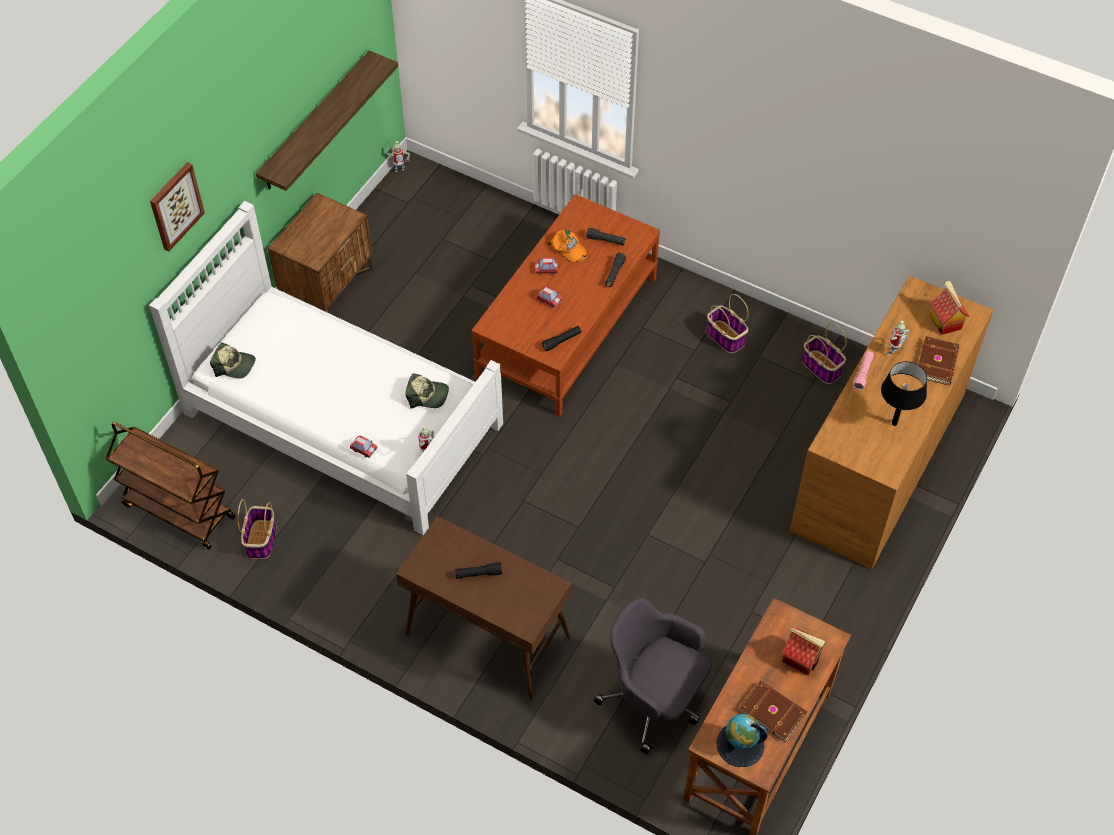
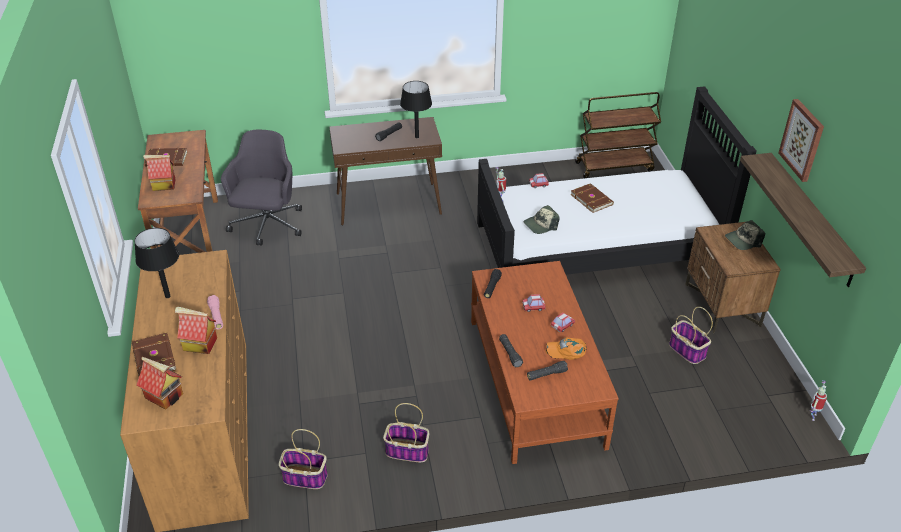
camera: 140 degrees right, 15 degrees down
white bed [149,201,503,535] -> black bed [477,86,756,275]
picture [150,162,205,251] -> picture moved to [779,99,824,182]
cap [210,343,256,379] -> cap moved to [725,220,765,250]
basket [237,499,276,559] -> basket moved to [669,307,713,364]
grey office chair [594,597,712,754] -> grey office chair turned 75 degrees counterclockwise [221,130,302,246]
globe [716,714,768,767] -> none
toy robot [888,321,910,356] -> toy house [175,306,217,354]
none -> black table lamp [400,81,432,138]
none -> brown book [570,183,614,213]

